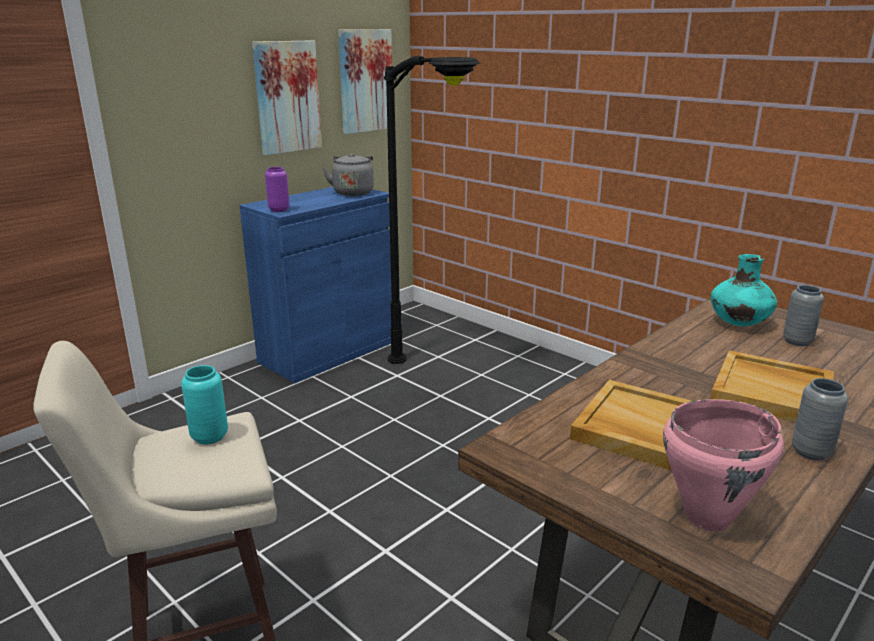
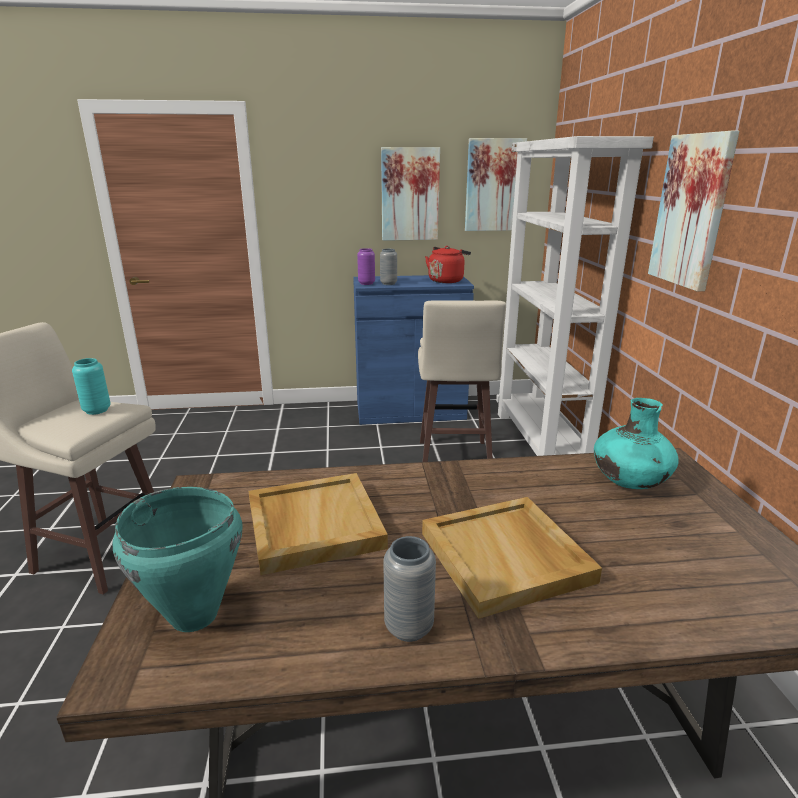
camera: 40 degrees right, 0 degrees up
grey kettle [323,153,374,196] -> red kettle [425,246,471,283]
black floor lamp [384,56,480,364] -> beige stool [418,300,506,462]
pink cooking pot [663,399,784,531] -> turquoise cooking pot [113,487,242,632]
grey vase [783,285,824,346] -> grey vase moved to [380,249,397,285]
none -> white bookcase [496,136,654,456]
none -> picture [648,131,739,291]

